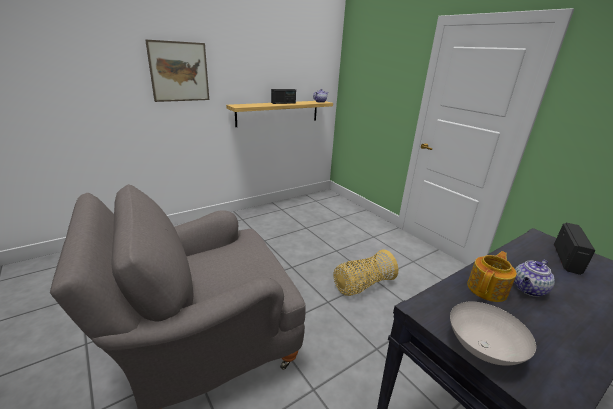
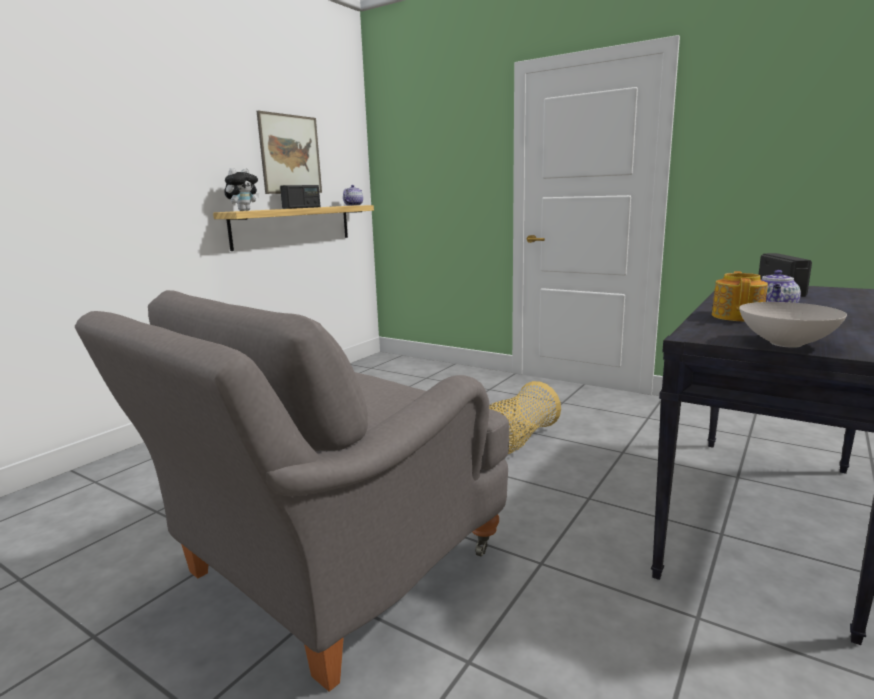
camera: 20 degrees left, 10 degrees down
picture [145,39,209,102] -> picture moved to [257,111,322,194]
none -> plush toy [224,168,259,211]

